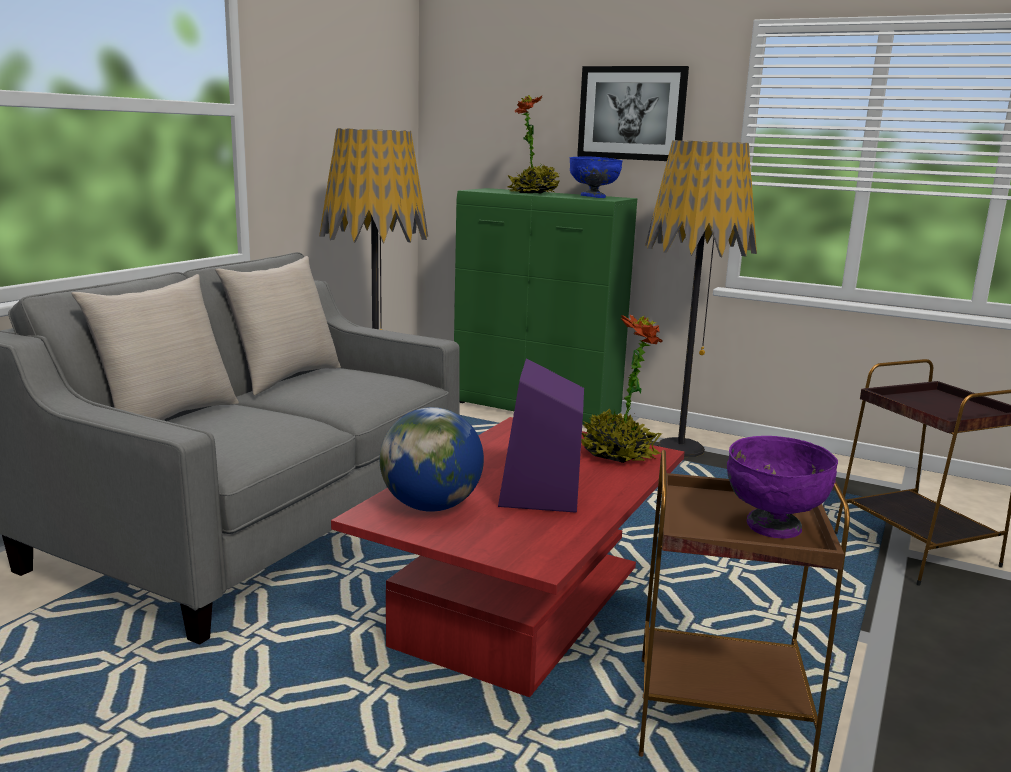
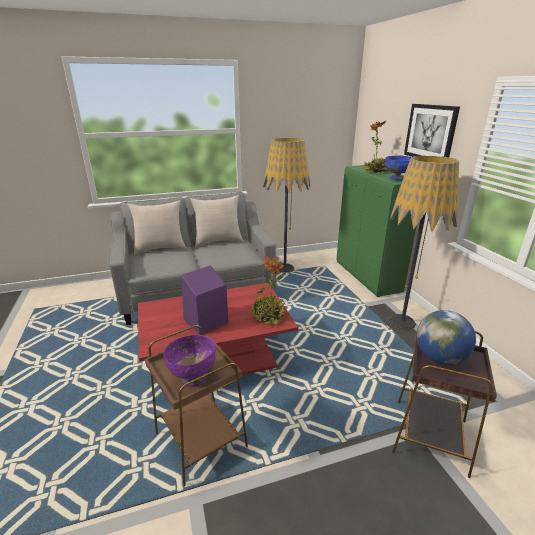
camera: 45 degrees right, 10 degrees up
globe [380,407,484,512] -> globe moved to [417,310,476,365]

